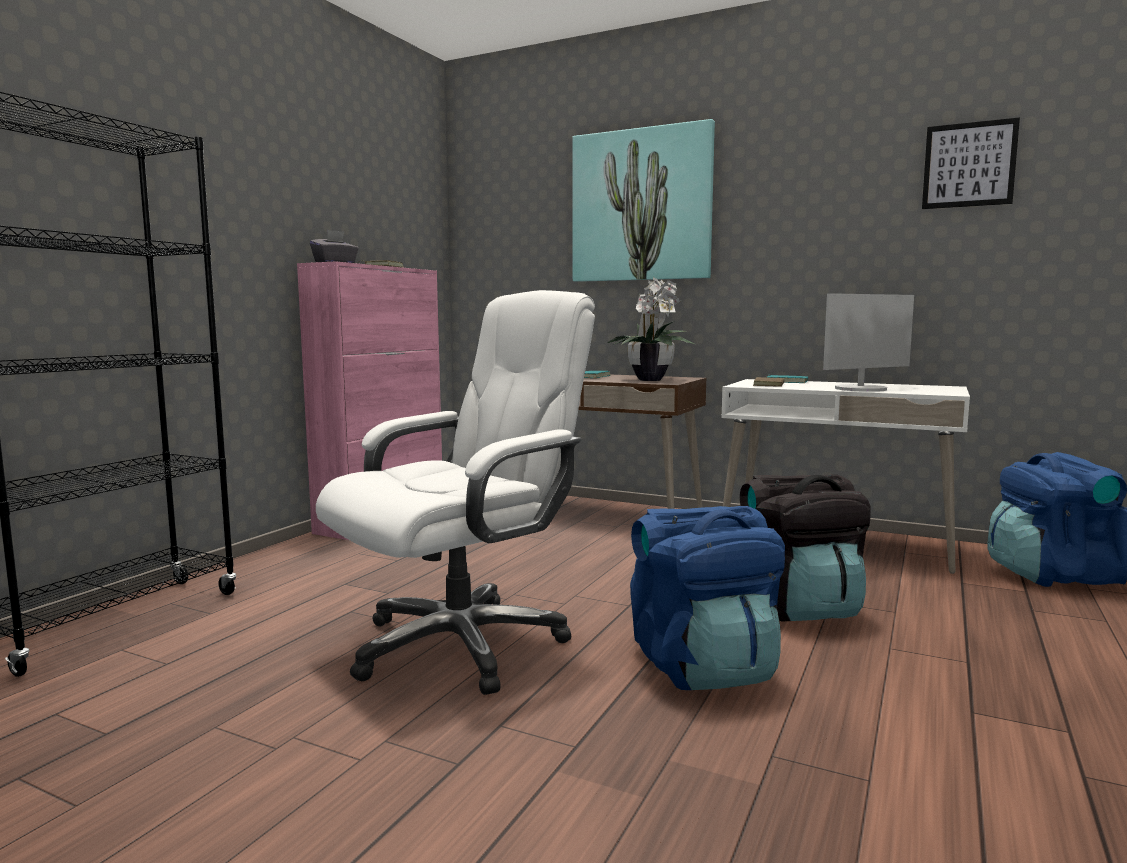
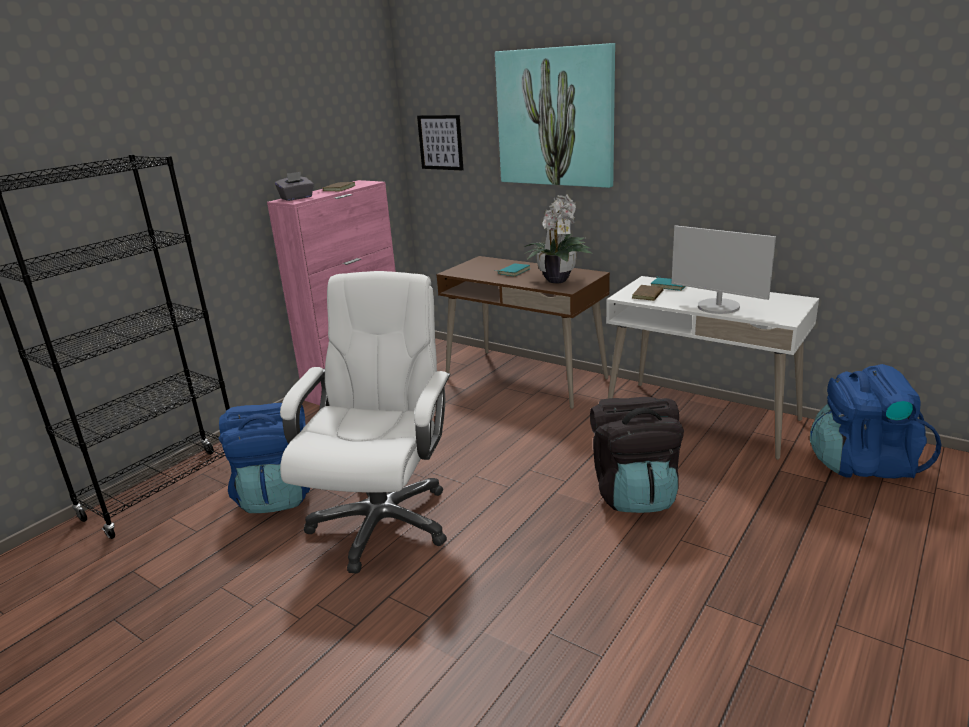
camera: 10 degrees right, 15 degrees up
white office chair [316,290,595,695] -> white office chair turned 45 degrees counterclockwise [280,271,450,574]
blue backpack [630,506,785,690] -> blue backpack moved to [219,403,310,513]
monitor [823,293,914,392] -> monitor turned 60 degrees clockwise [672,225,776,314]
picture [922,117,1020,209] -> picture moved to [417,115,463,170]

